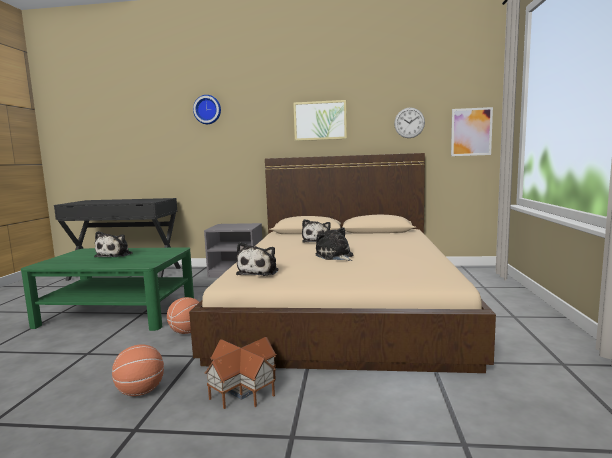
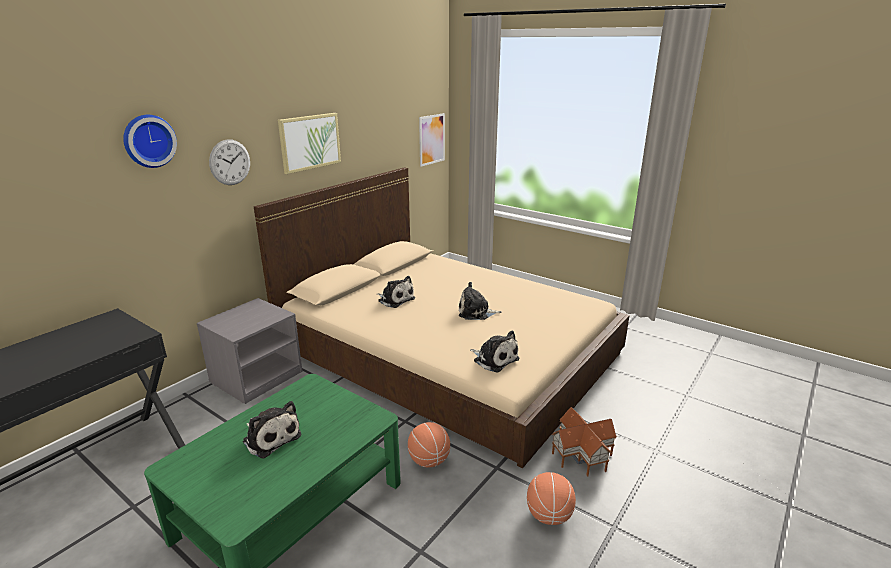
camera: 60 degrees left, 15 degrees up
wall clock [394,108,425,138] -> wall clock moved to [209,140,250,185]

